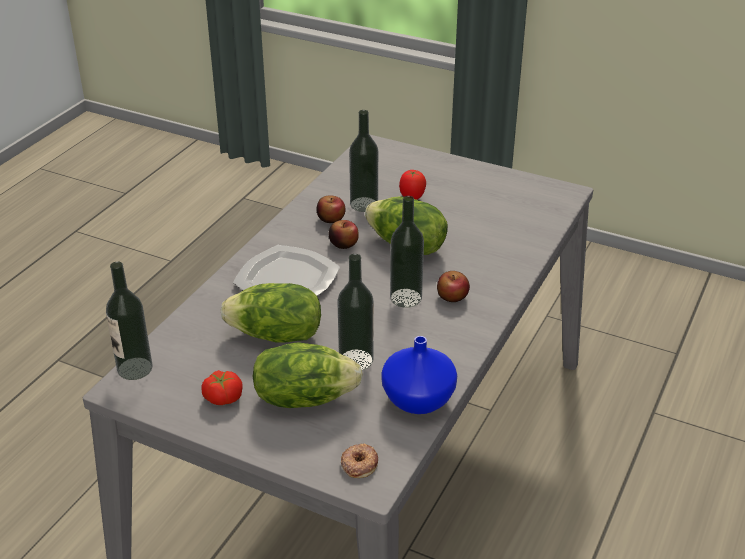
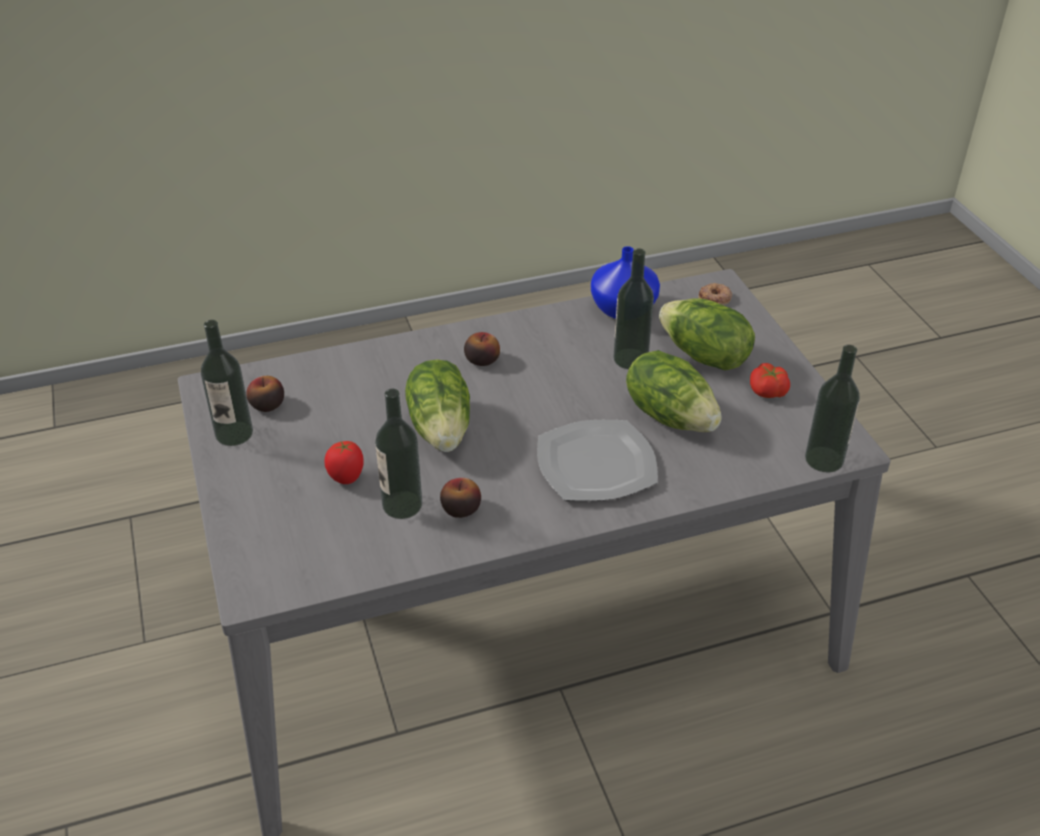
camera: 135 degrees left, 5 degrees up
apple [328,220,359,249] -> apple moved to [246,376,284,412]
bottle [390,196,424,308] -> bottle moved to [201,320,253,446]

